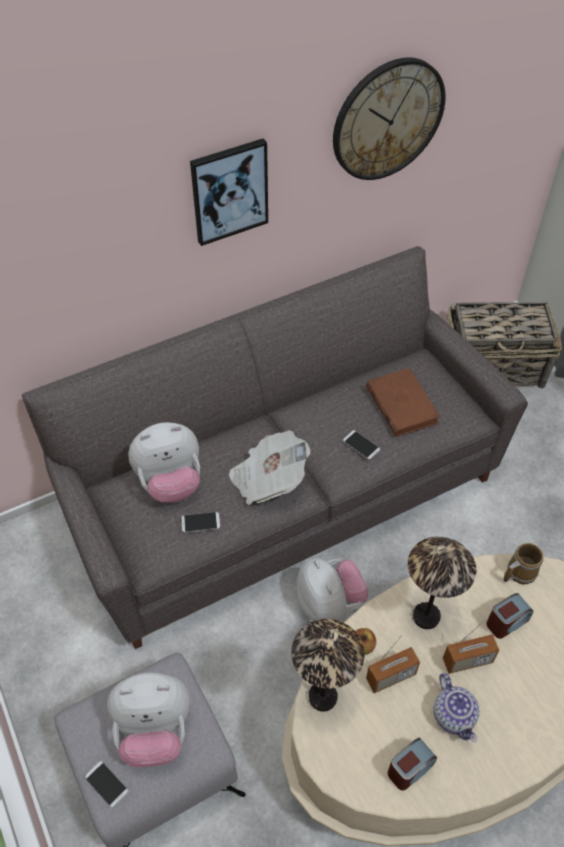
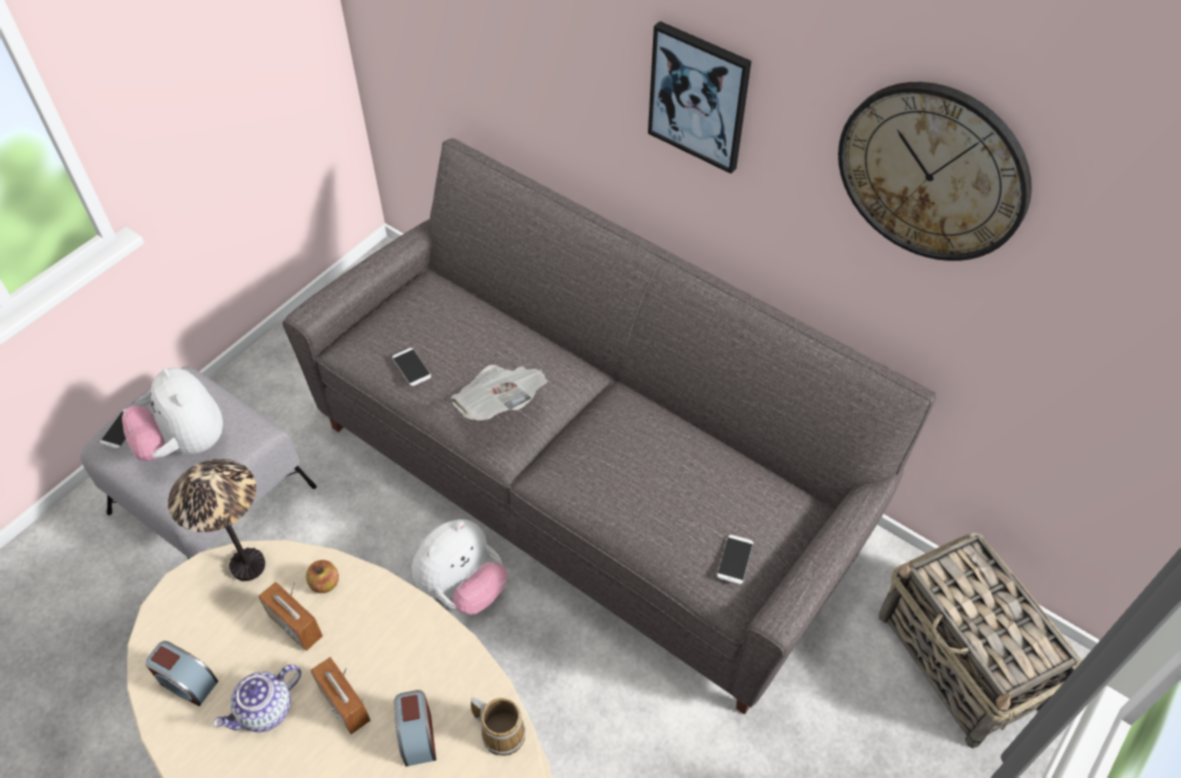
camera: 65 degrees right, 0 degrees up
plush toy [128,422,200,503] -> none
phone [343,430,380,460] -> phone moved to [717,535,753,584]
brown book [366,368,440,437] -> none
table lamp [408,537,476,629] -> none
alarm clock [486,593,533,639] -> alarm clock turned 45 degrees clockwise [394,690,436,767]

